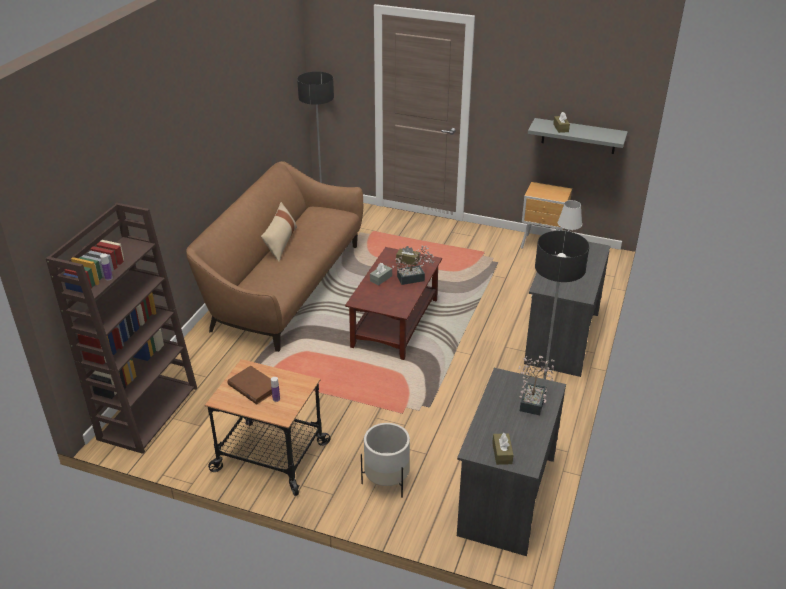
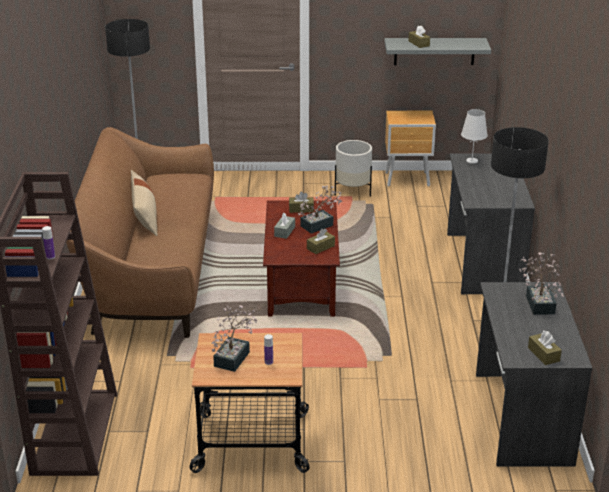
camera: 20 degrees left, 5 degrees down
brown book [227,366,280,404] -> potted plant [212,305,257,372]
white planter [361,423,410,497] -> white planter moved to [335,140,372,197]
none -> brown tissue box [307,229,335,254]

